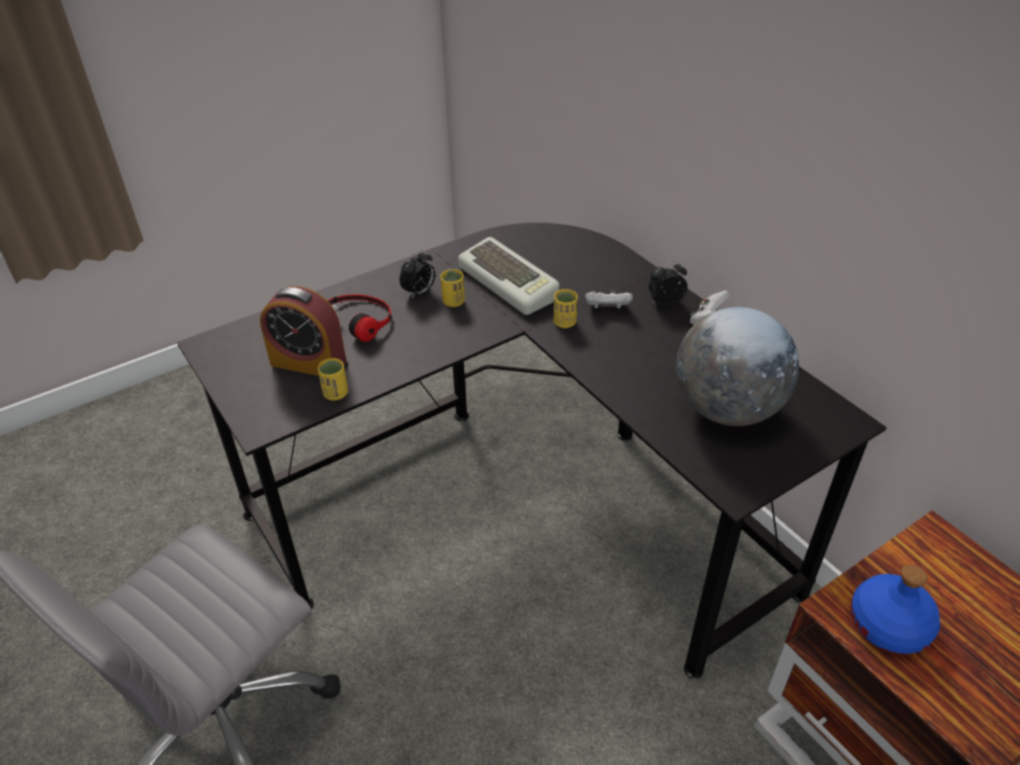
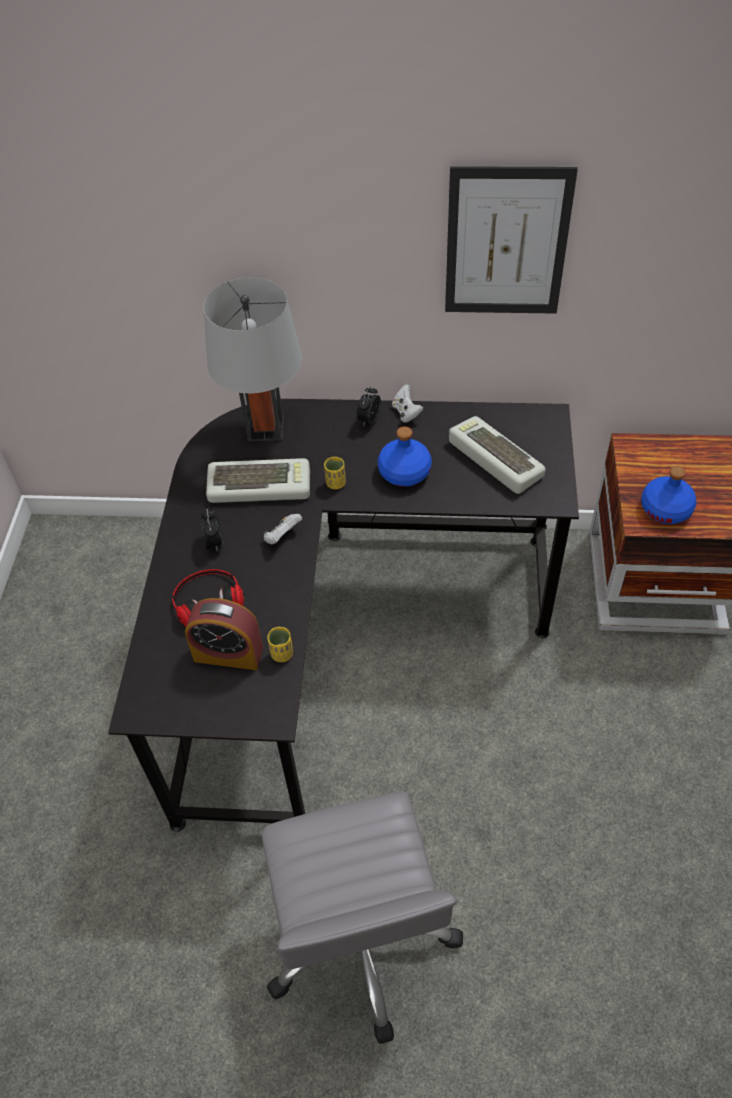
camera: 50 degrees left, 10 degrees up
alarm clock [260,286,346,376] -> alarm clock turned 45 degrees clockwise [185,598,263,670]
yellow cup [440,269,465,307] -> none
white game controller [585,290,633,308] -> white game controller moved to [263,514,302,545]
globe [676,307,799,426] -> keyboard [449,416,545,494]
none -> grey table lamp [203,277,302,441]
none -> blue bottle [378,427,432,487]
none -> picture [445,166,578,314]

